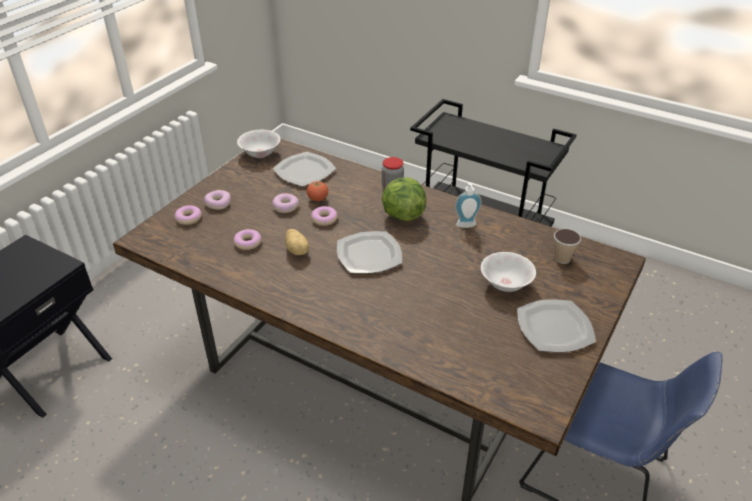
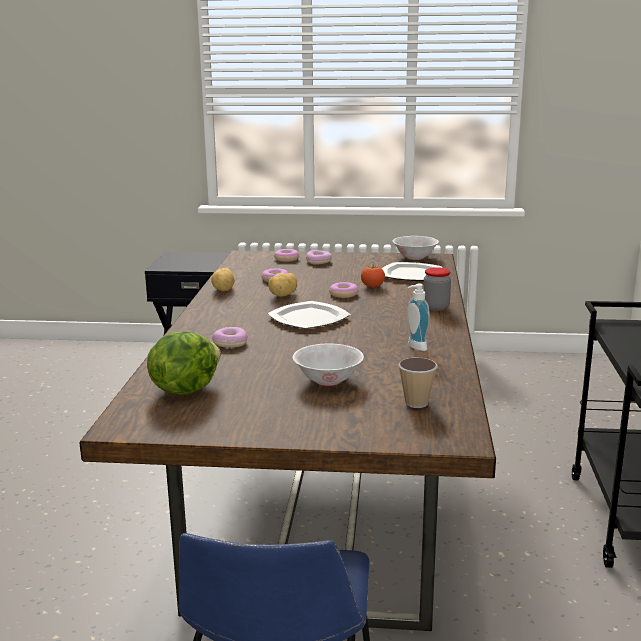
camera: 65 degrees right, 20 degrees down
donut [272,193,299,213] -> donut moved to [213,327,248,348]
lettuce [382,177,426,221] -> lettuce moved to [147,332,221,395]
plate [517,299,596,352] -> none
none -> potato [211,268,235,292]

